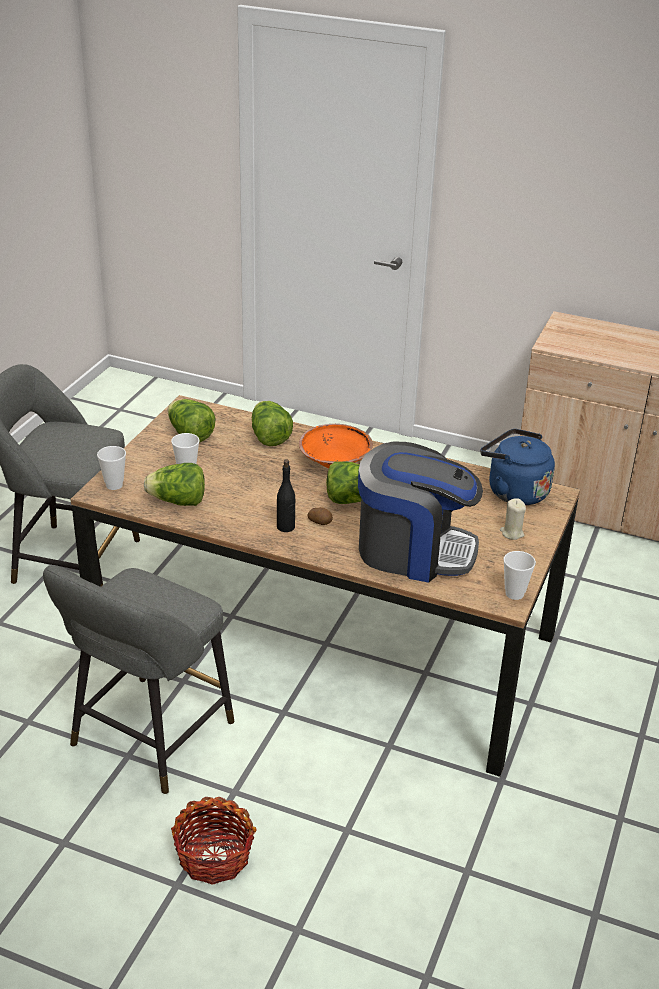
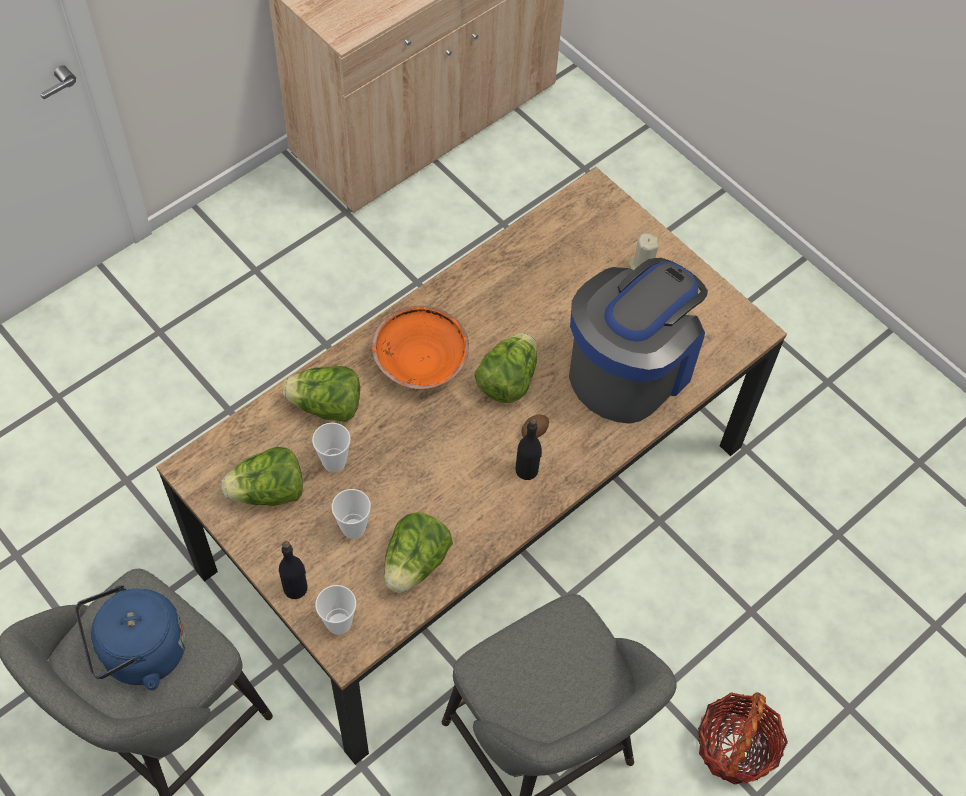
camera: 65 degrees left, 25 degrees up
blue kettle [480,429,555,505] -> blue kettle moved to [75,585,186,690]
cup [504,551,536,600] -> cup moved to [312,423,351,473]
none -> black bottle [279,541,308,599]

